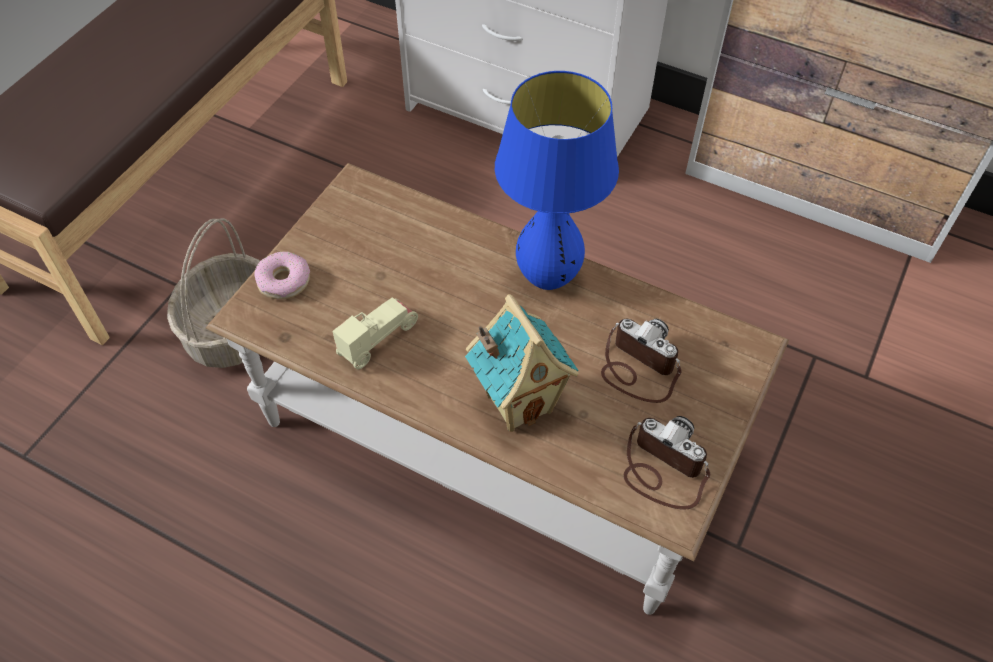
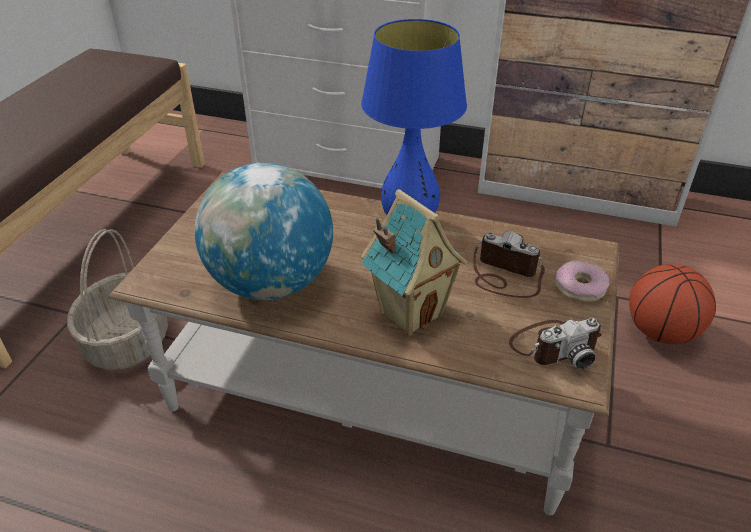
camera: 10 degrees left, 15 degrees down
donut [254,252,310,300] -> donut moved to [555,261,610,302]
beige toy car [332,297,418,369] -> globe [195,163,333,300]
camera [623,416,710,509] -> camera turned 135 degrees clockwise [509,318,602,369]
none -> basketball [629,264,716,344]

